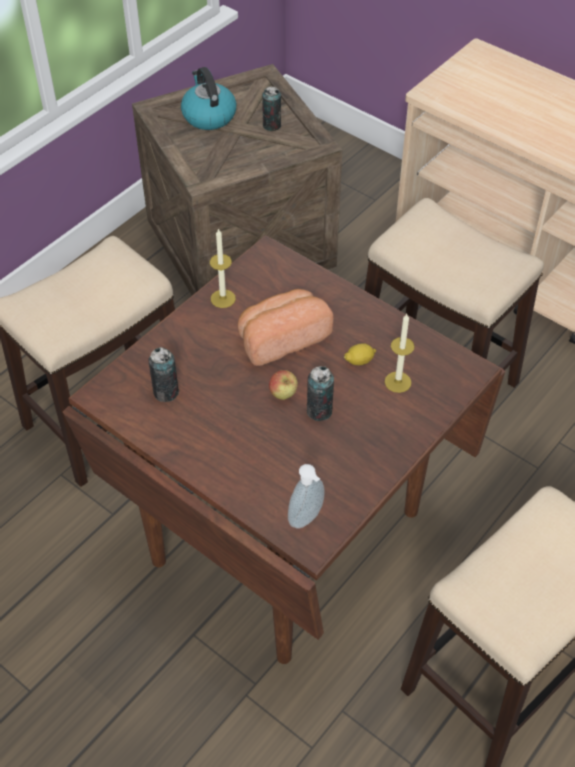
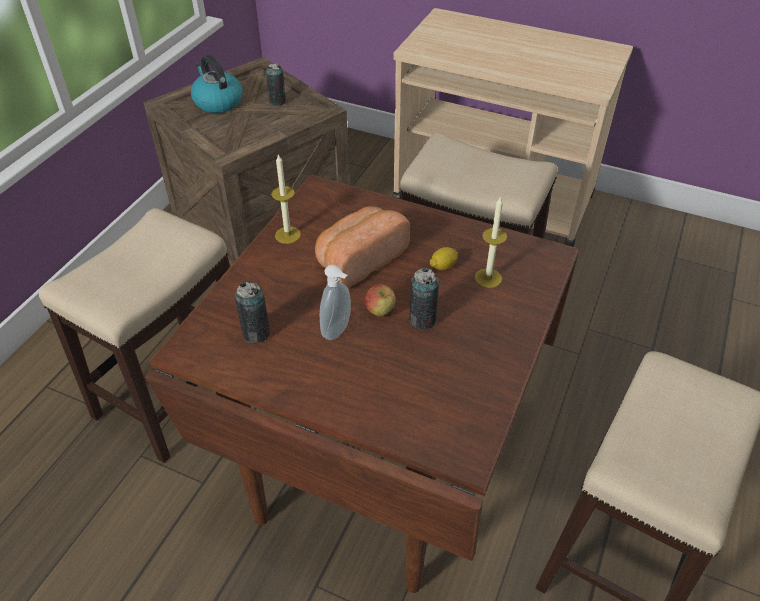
camera: 15 degrees left, 5 degrees down
soap dispenser [288,464,325,529] -> soap dispenser moved to [320,265,351,340]

